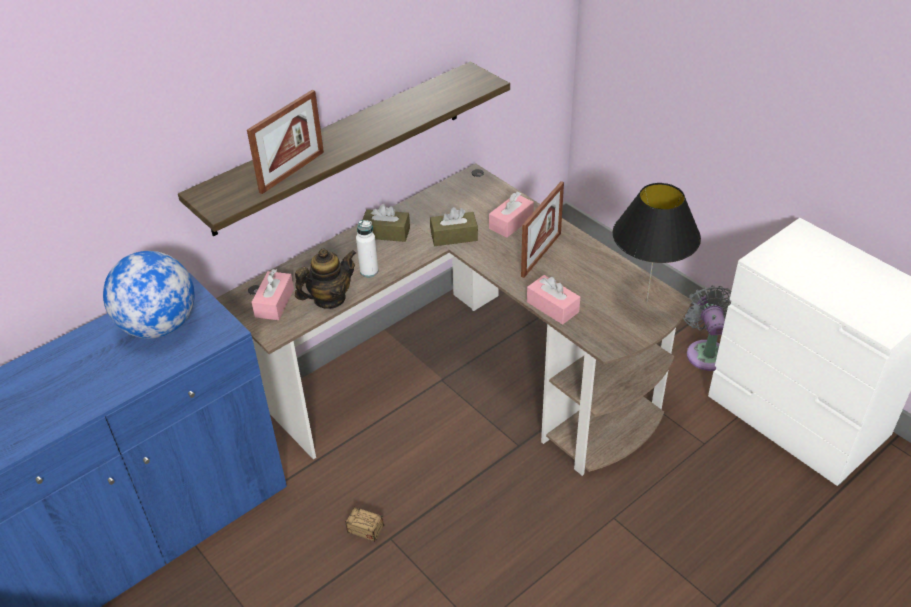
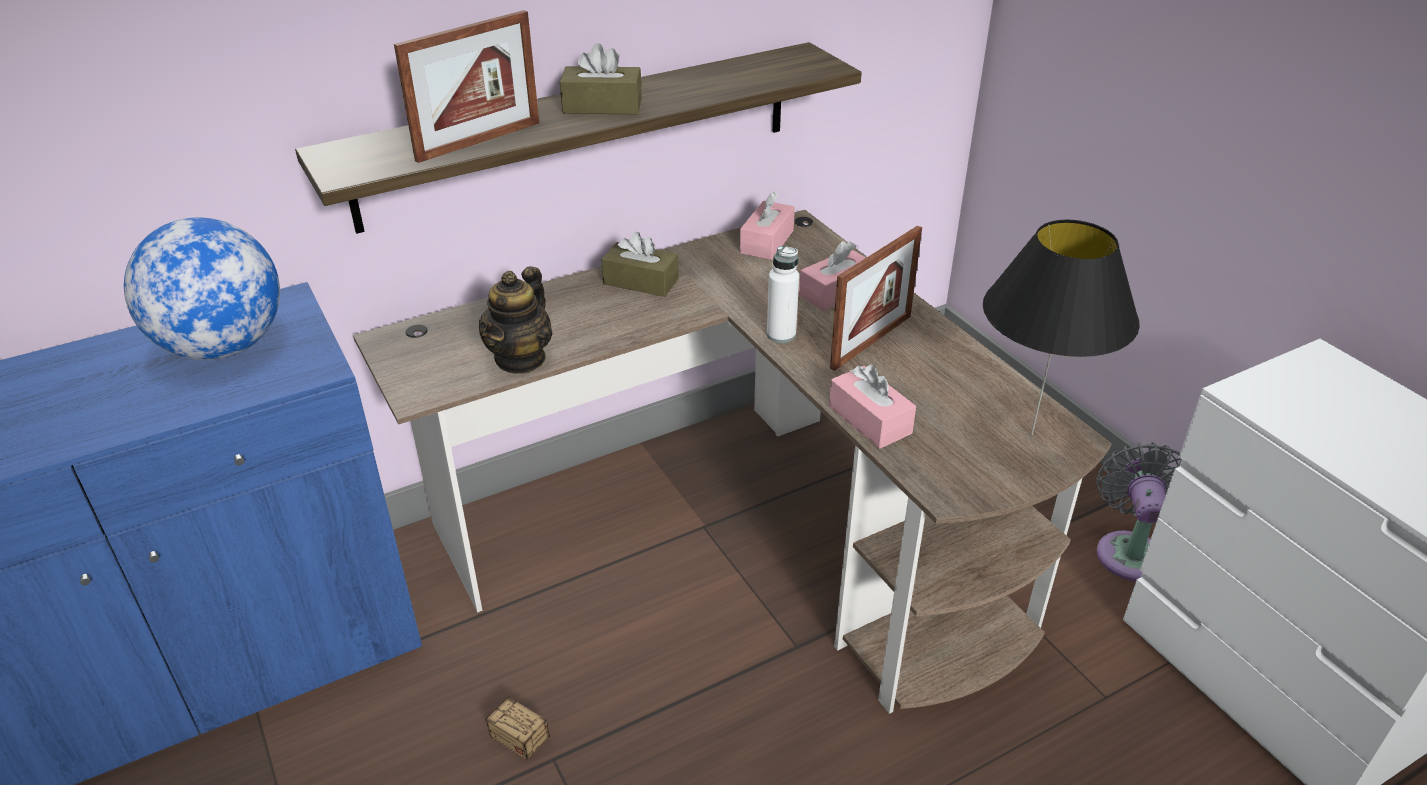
camera: 10 degrees right, 5 degrees down
pink tissue box [251,269,294,320] -> pink tissue box moved to [740,192,795,260]
teapot [295,248,356,309] -> teapot turned 135 degrees clockwise [479,266,553,374]
white bottle [356,220,379,277] -> white bottle moved to [767,246,799,343]
brown tissue box [430,207,478,246] -> brown tissue box moved to [560,43,642,115]

